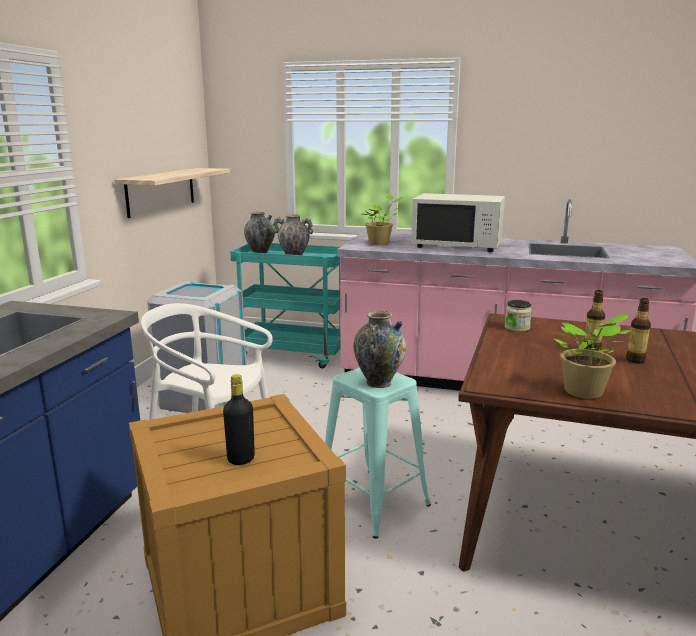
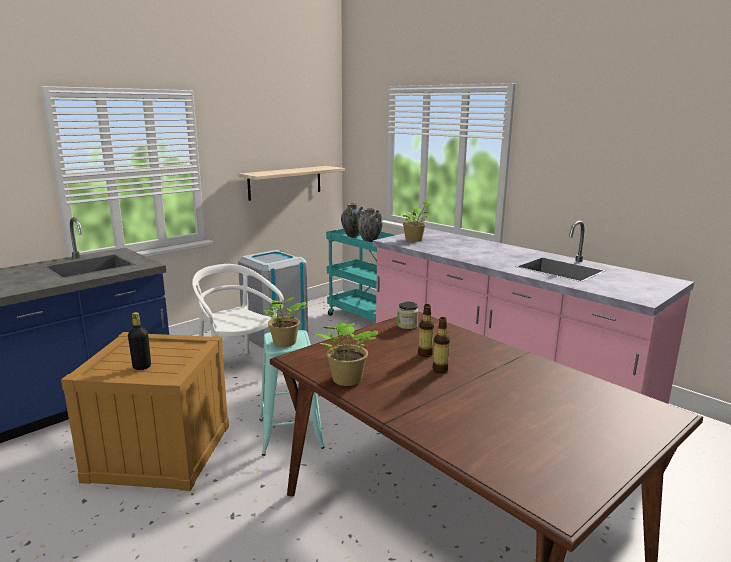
camera: 30 degrees right, 0 degrees up
vase [354,311,407,388] -> potted plant [264,297,307,347]
white microwave [411,193,505,252] -> none

